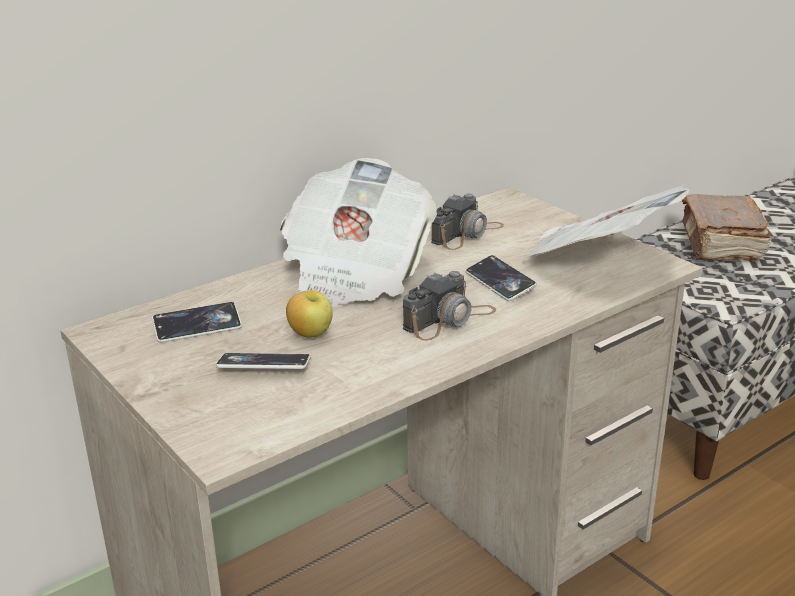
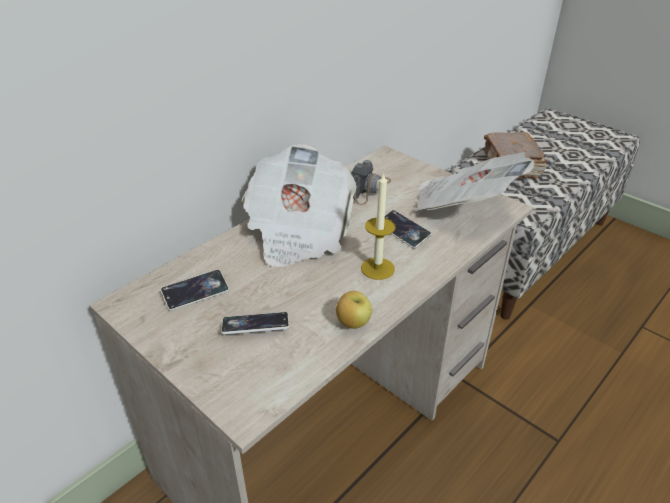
camera: 10 degrees left, 10 degrees up
apple [286,290,333,338] -> apple moved to [336,291,372,329]
camera [403,271,496,341] -> candle [361,172,396,280]

